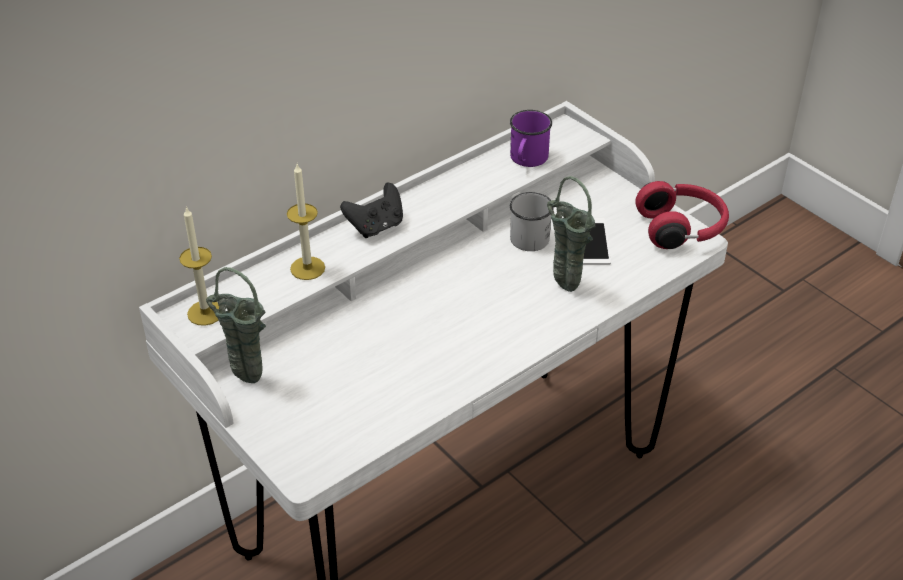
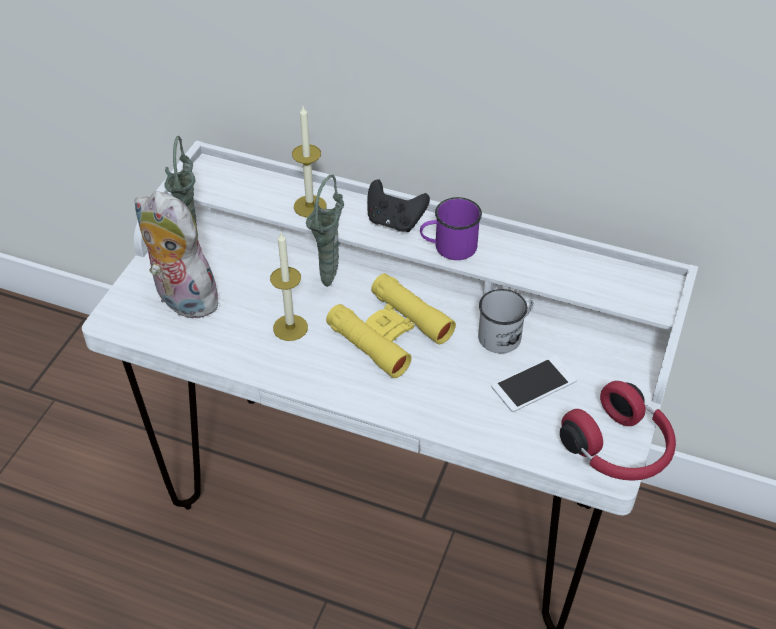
camera: 60 degrees right, 5 degrees up
candle [179,206,219,326] -> candle moved to [270,233,308,341]
purple mug [510,110,552,167] -> purple mug moved to [420,197,482,260]
green vase [547,176,596,292] -> green vase moved to [306,175,344,287]
none -> plush toy [134,191,221,319]
none -> yellow binoculars [326,273,456,378]

